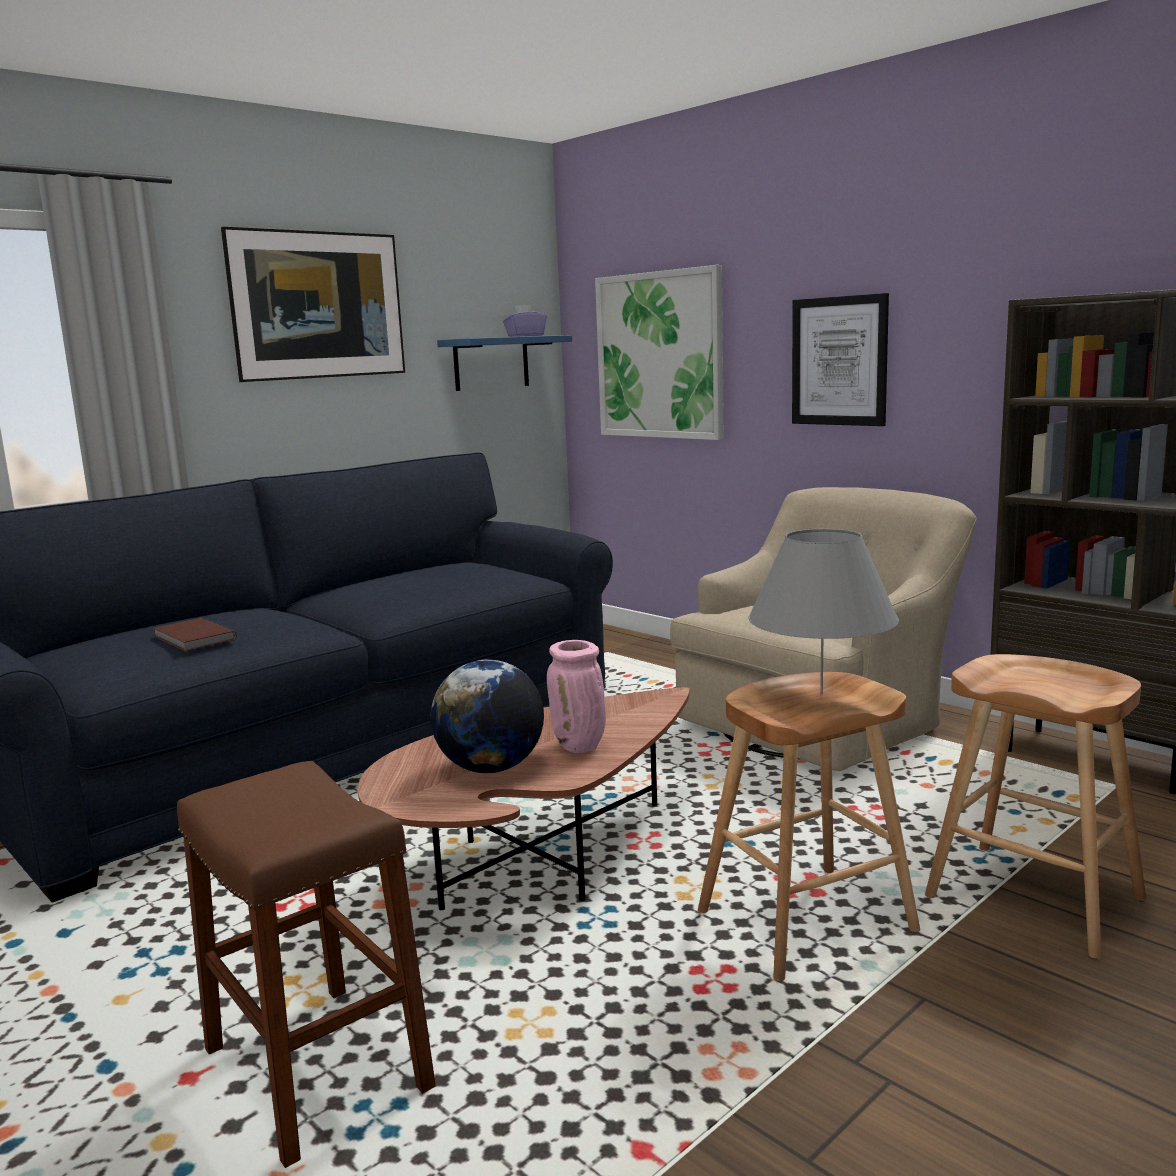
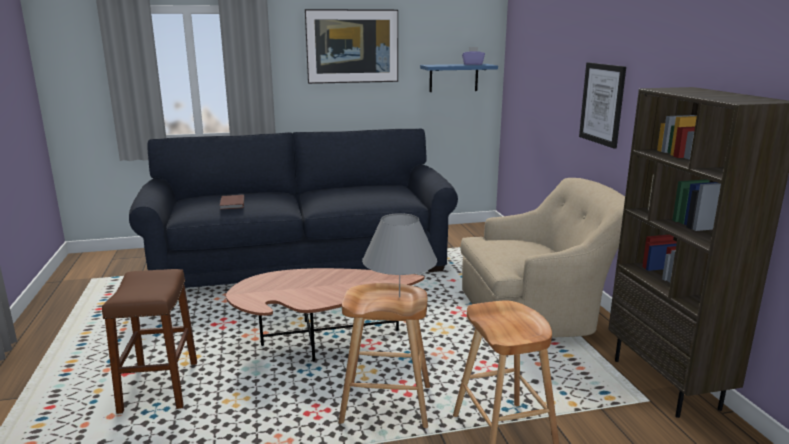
camera: 30 degrees right, 5 degrees up
globe [431,659,544,773] -> none
pink vase [547,640,606,753] -> none
picture [595,265,724,440] -> none

